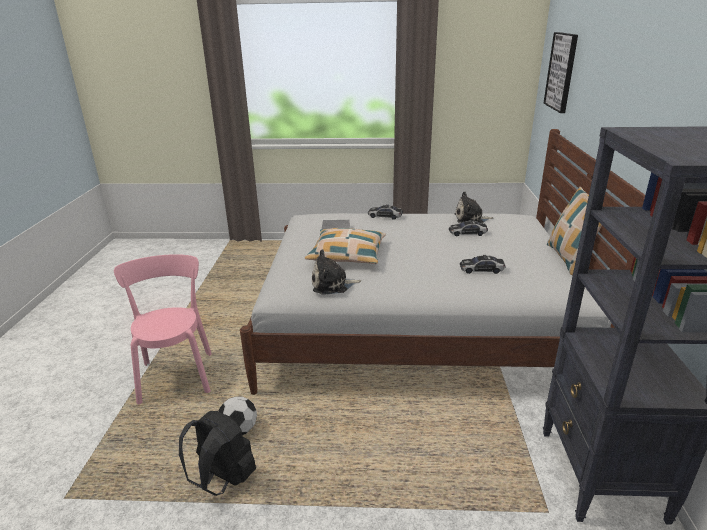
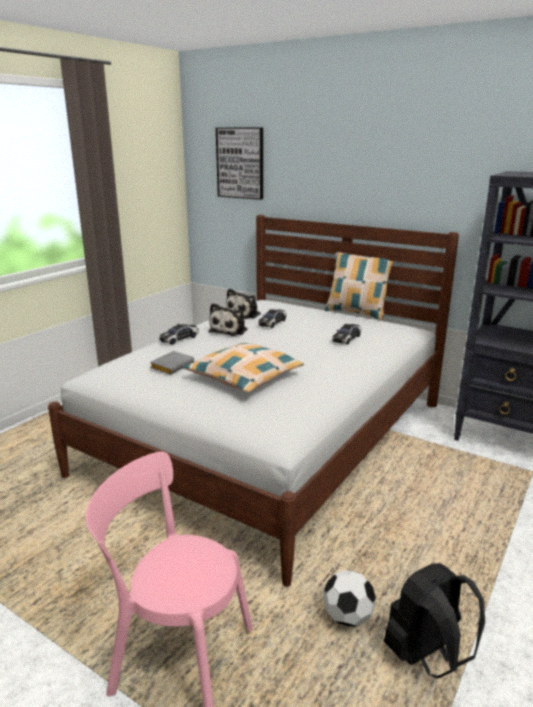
camera: 60 degrees left, 5 degrees down
plush toy [312,249,361,295] -> plush toy moved to [208,303,248,336]

